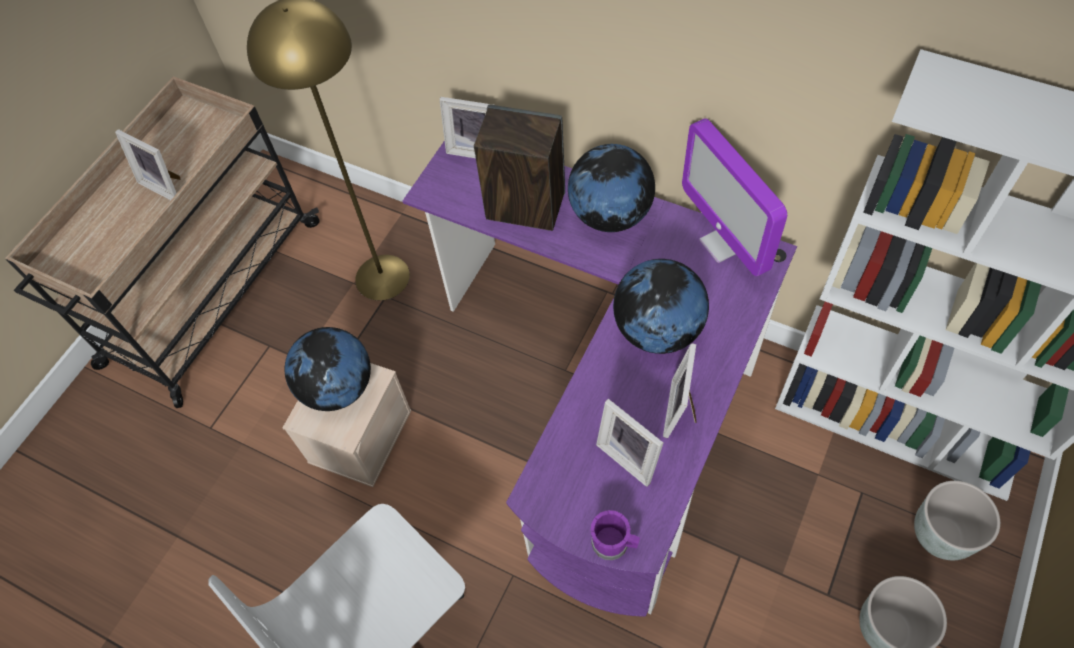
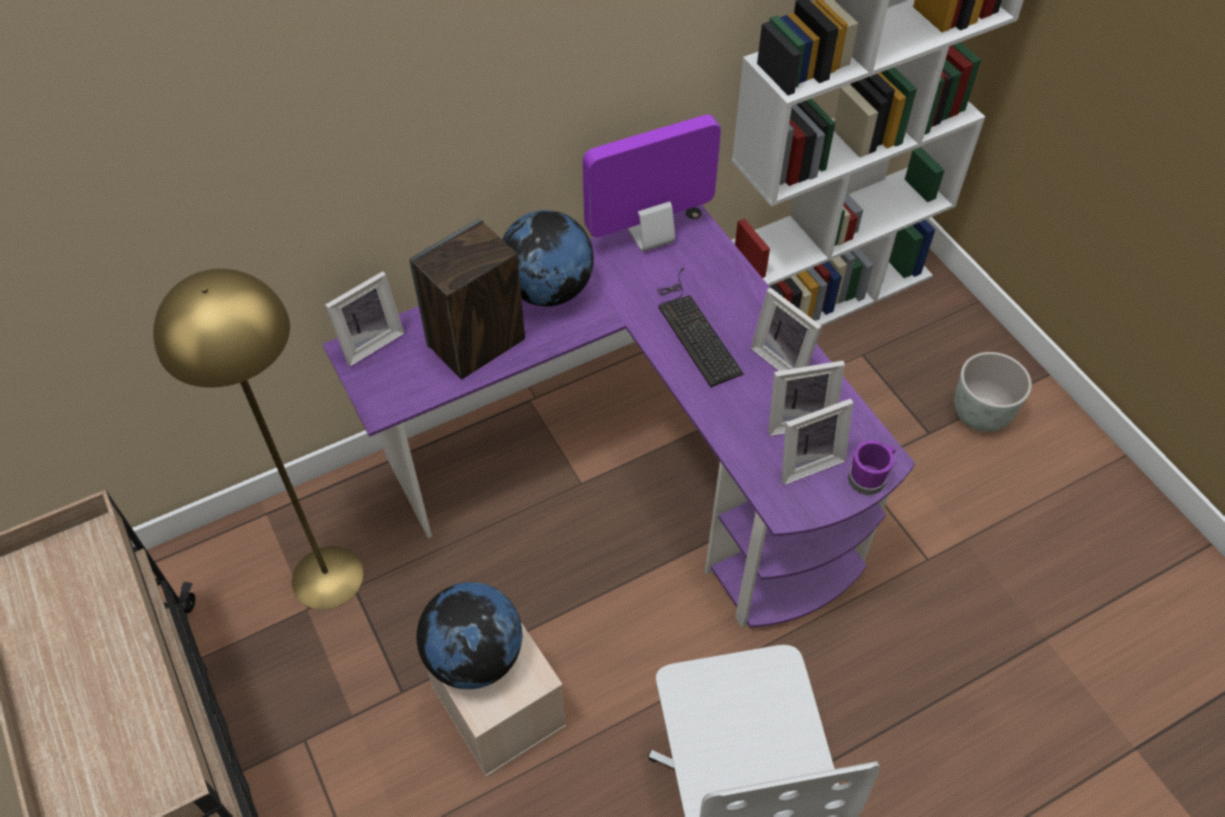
camera: 60 degrees left, 5 degrees down
picture frame [115,129,181,200] -> picture frame moved to [781,398,853,485]
globe [613,259,709,354] -> keyboard [657,268,744,387]
monitor [682,118,787,276] -> monitor turned 150 degrees clockwise [583,114,721,252]
grey planter [914,481,1000,560] -> none

